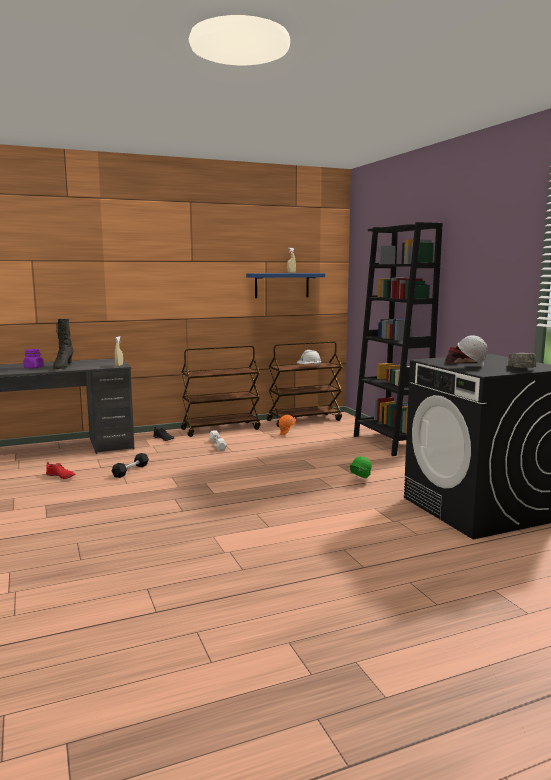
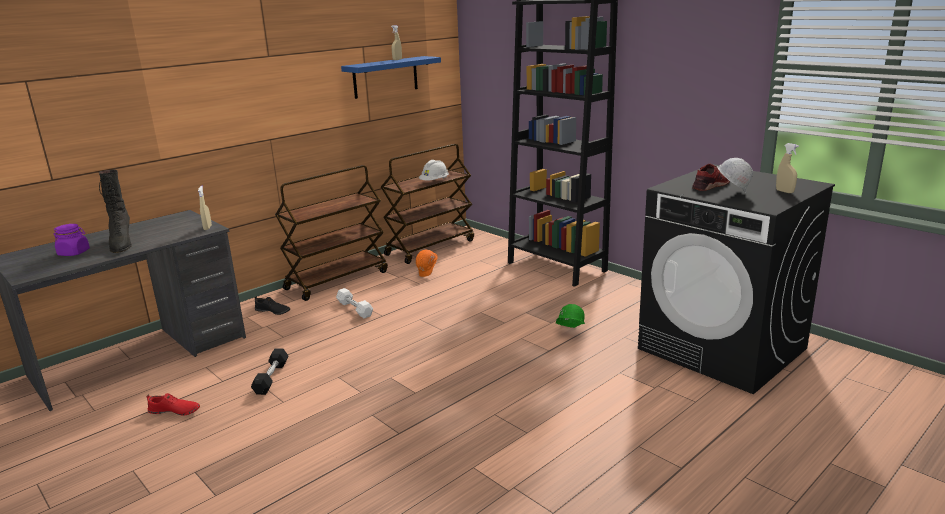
camera: 20 degrees left, 10 degrees up
grey cap [505,353,536,368] -> beige spray bottle [776,143,799,193]

